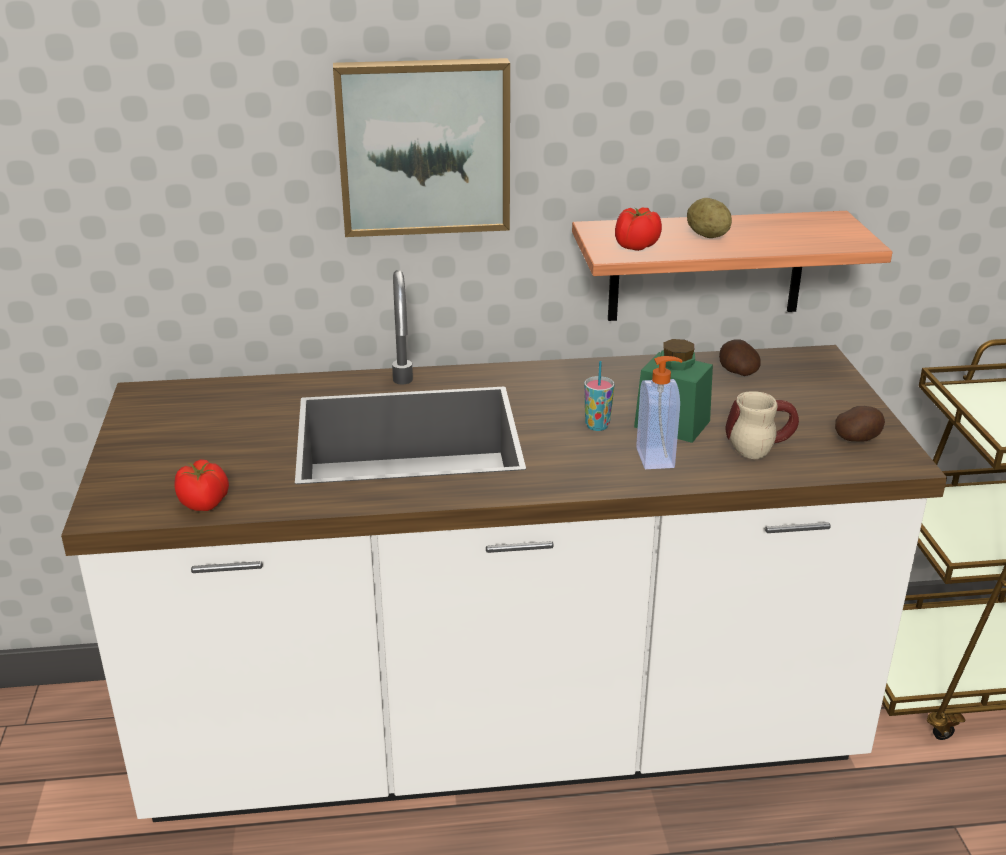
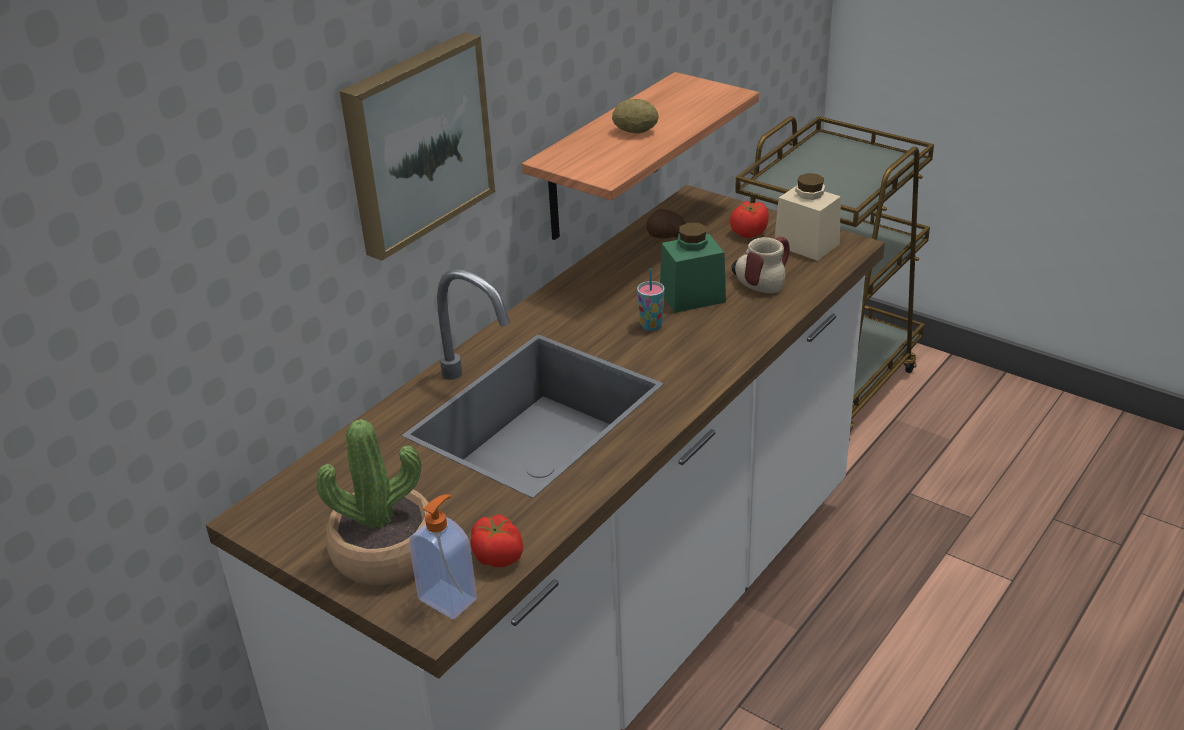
camera: 45 degrees left, 5 degrees up
tomato [615,208,662,251] -> tomato moved to [730,201,769,238]
soap dispenser [636,356,683,469] -> soap dispenser moved to [409,494,477,619]
potato [835,406,885,442] -> beige jar [774,173,841,261]
none -> potted plant [316,419,429,585]

